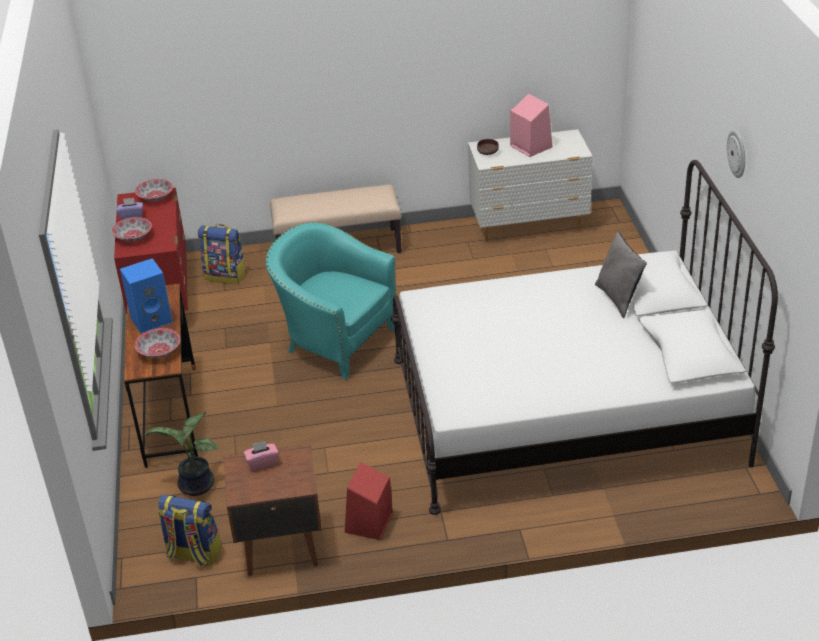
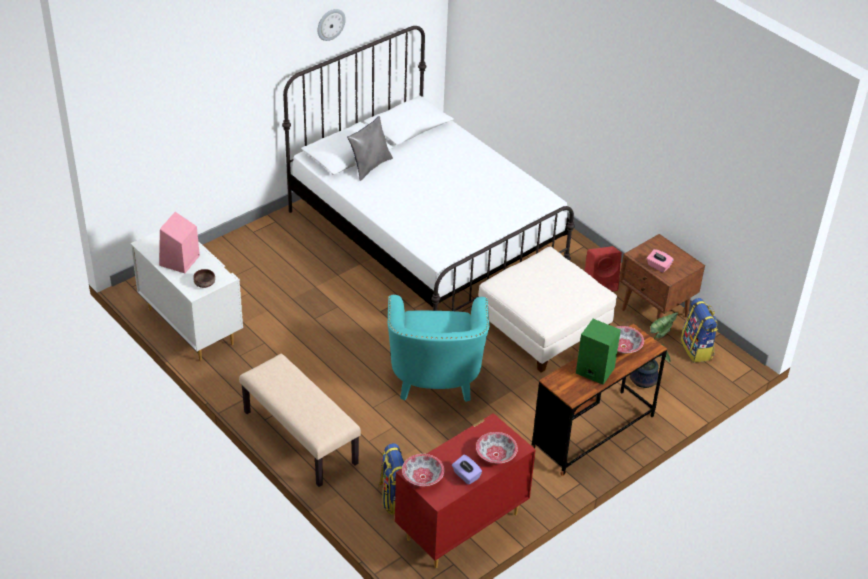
camera: 125 degrees left, 5 degrees up
blue speaker [120,258,173,333] -> green speaker [576,319,621,385]
none -> white ottoman [478,247,617,373]

